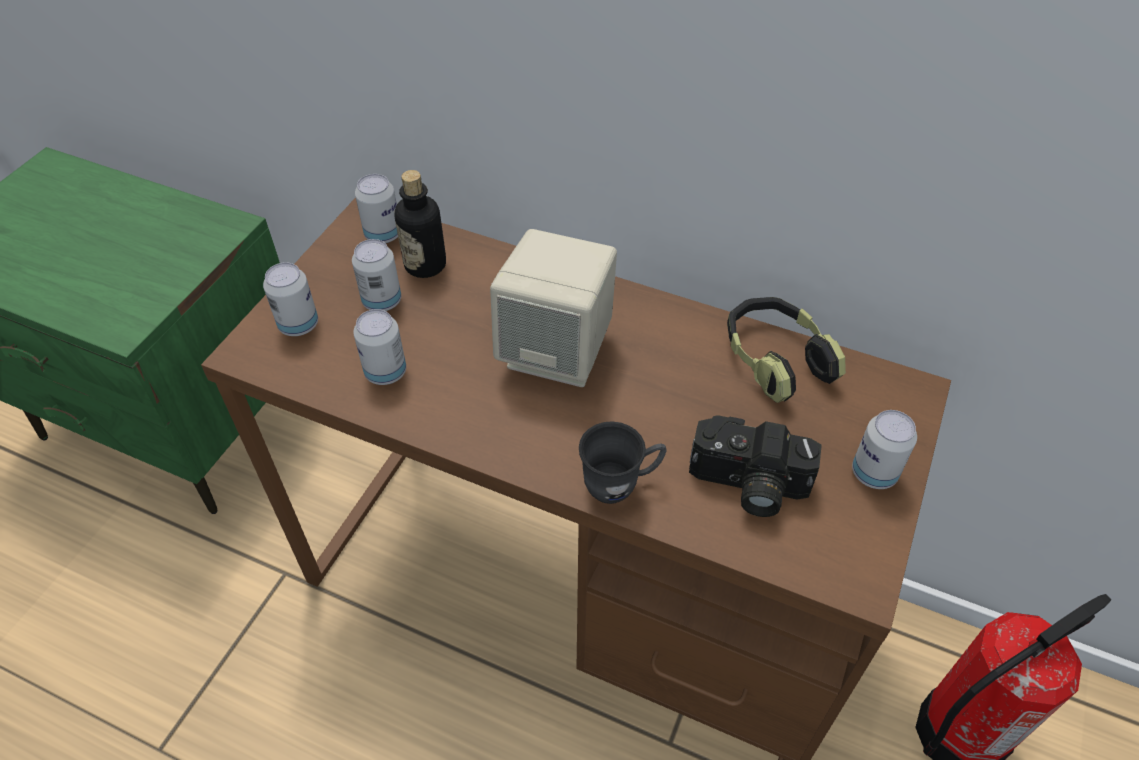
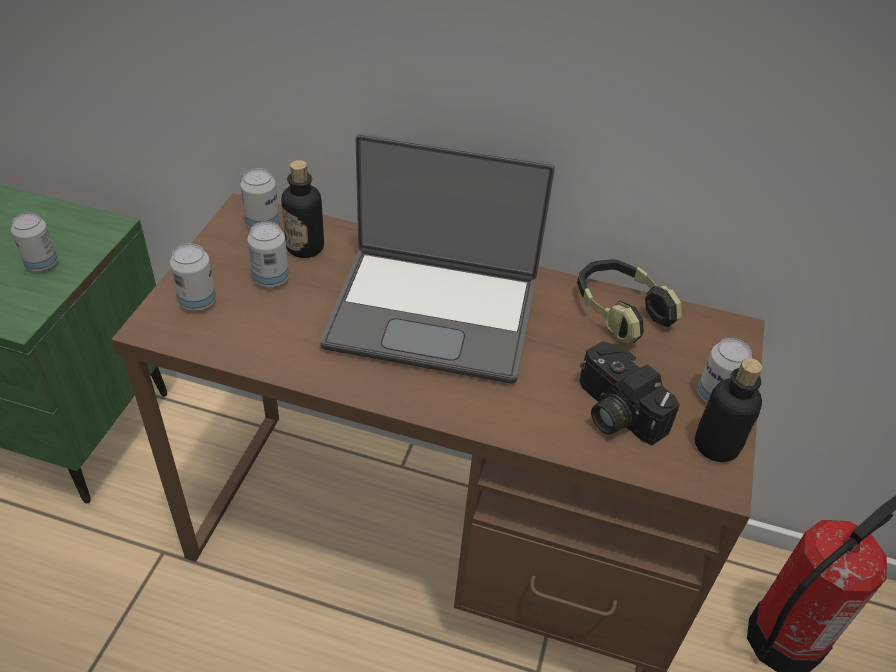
camera: 10 degrees left, 5 degrees down
can [353,309,406,385] -> can moved to [11,213,58,272]
beige speaker [490,229,617,387] -> laptop [320,133,555,384]
grey mug [579,421,667,504] -> none
camera [689,416,822,517] -> camera turned 45 degrees clockwise [579,341,680,445]
none -> bottle [695,358,762,462]

